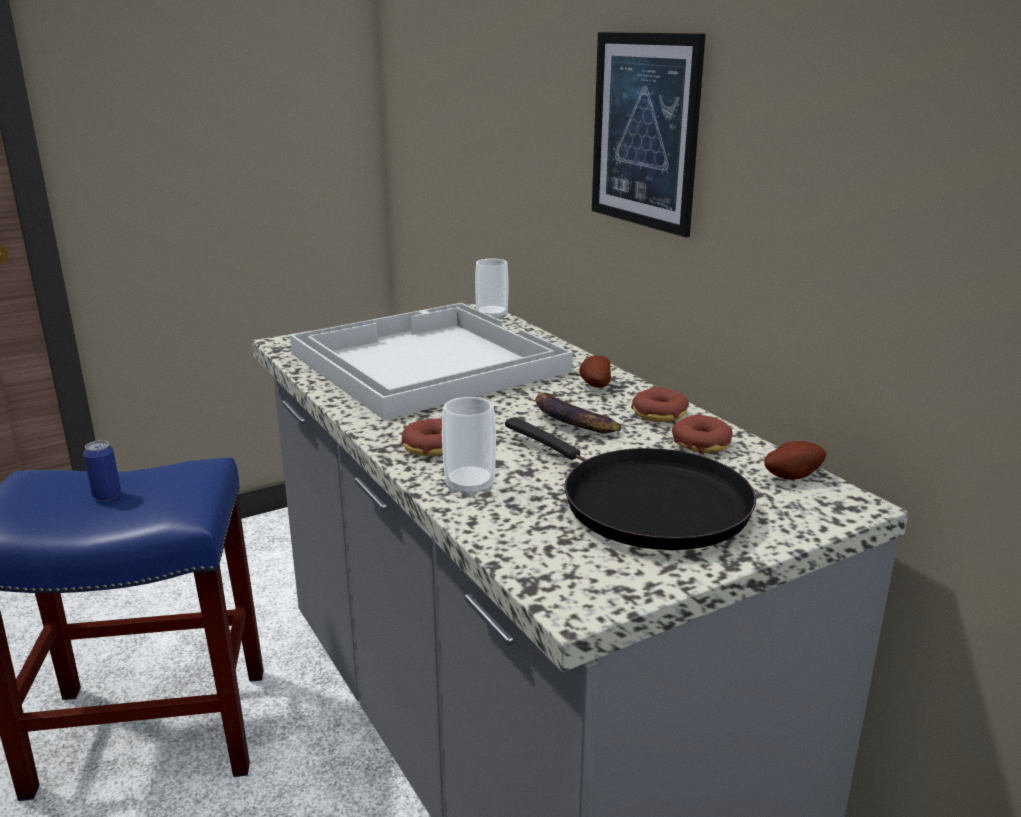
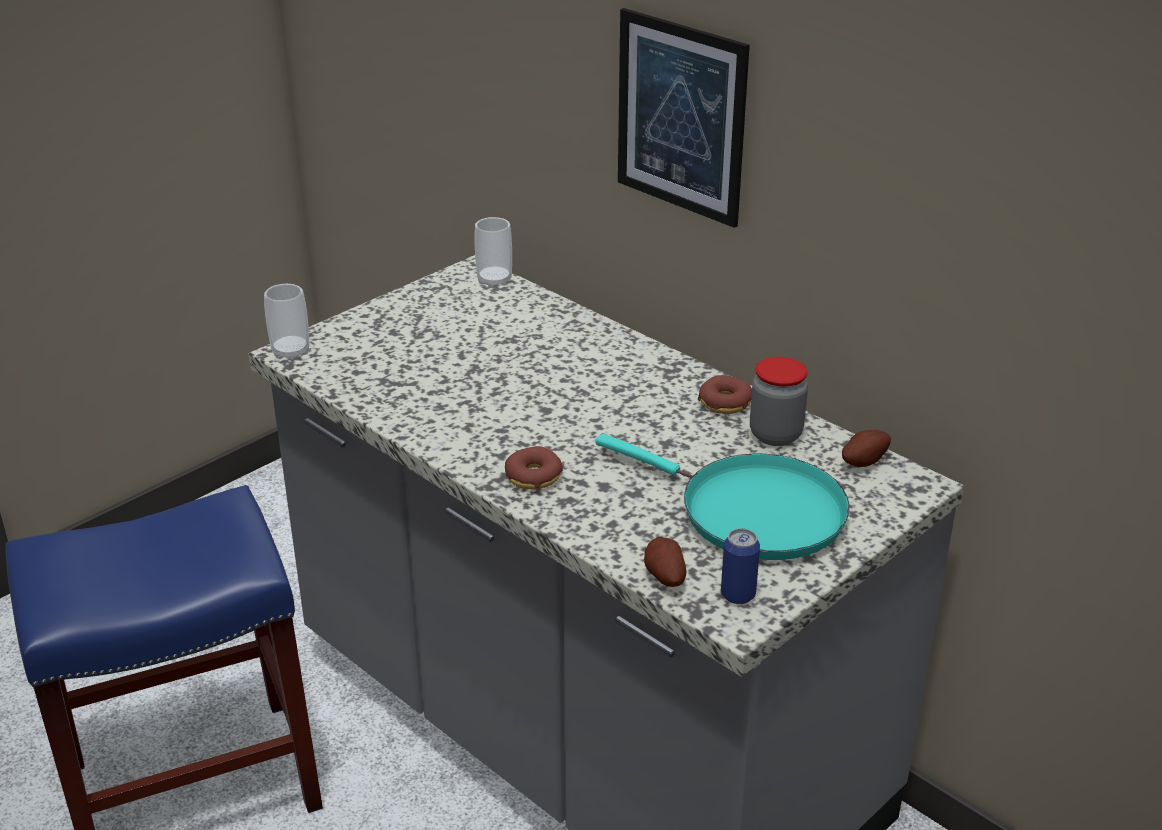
camera: 15 degrees left, 10 degrees up
can [83,440,121,501] -> can moved to [721,528,760,604]
white tray [290,303,573,420] -> none
cup [442,397,496,497] -> cup moved to [264,284,309,360]
black frying pan [505,417,756,550] -> turquoise frying pan [595,434,850,560]
banana [535,393,622,433] -> none
potato [579,355,611,388] -> potato moved to [644,537,686,587]
donut [672,415,733,454] -> jar [750,357,808,446]

